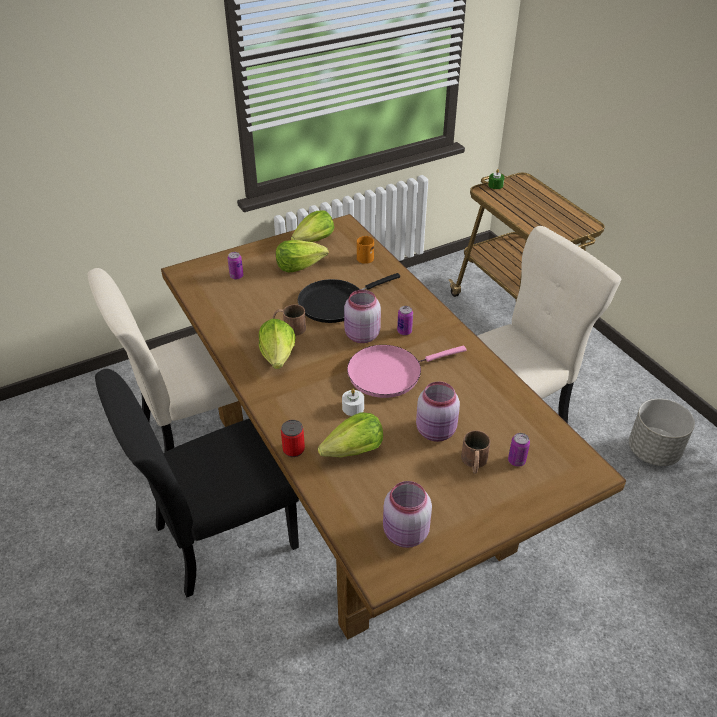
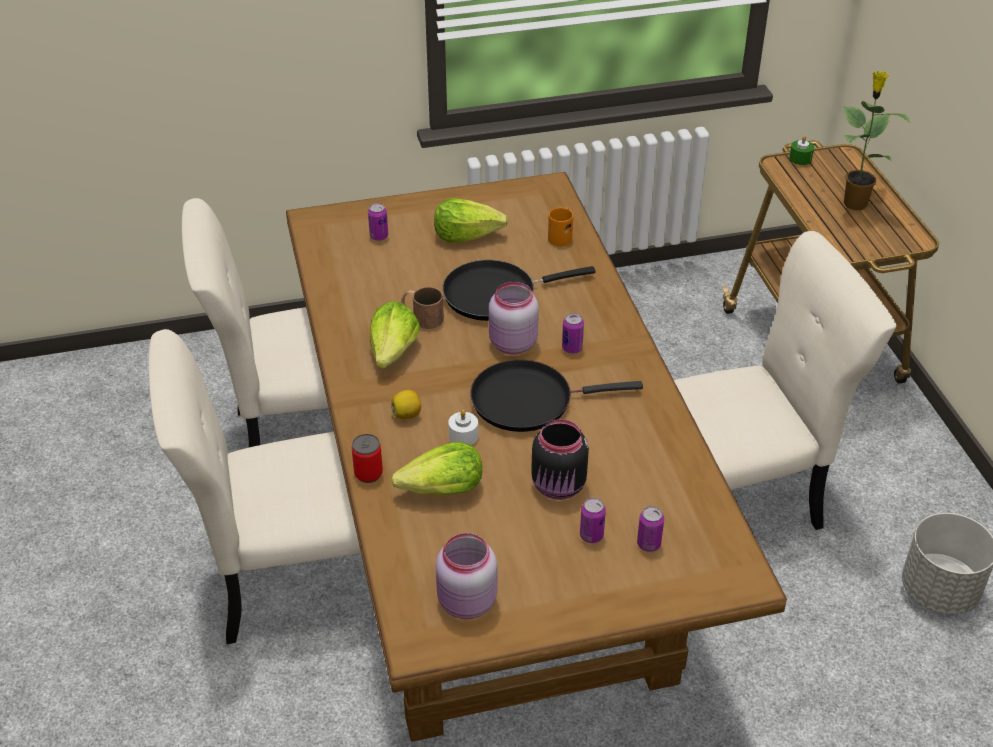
camera: 15 degrees right, 0 degrees up
black chair [95,369,299,598] -> beige chair [149,329,361,644]
lettuce [291,210,334,242] -> none
pink frying pan [347,345,467,398] -> black frying pan [470,360,643,432]
pink jar [416,382,460,442] -> black jar [531,419,589,500]
brown mug [461,430,491,474] -> can [580,498,606,543]
none -> lemon [391,390,421,419]
none -> potted plant [843,71,911,210]

